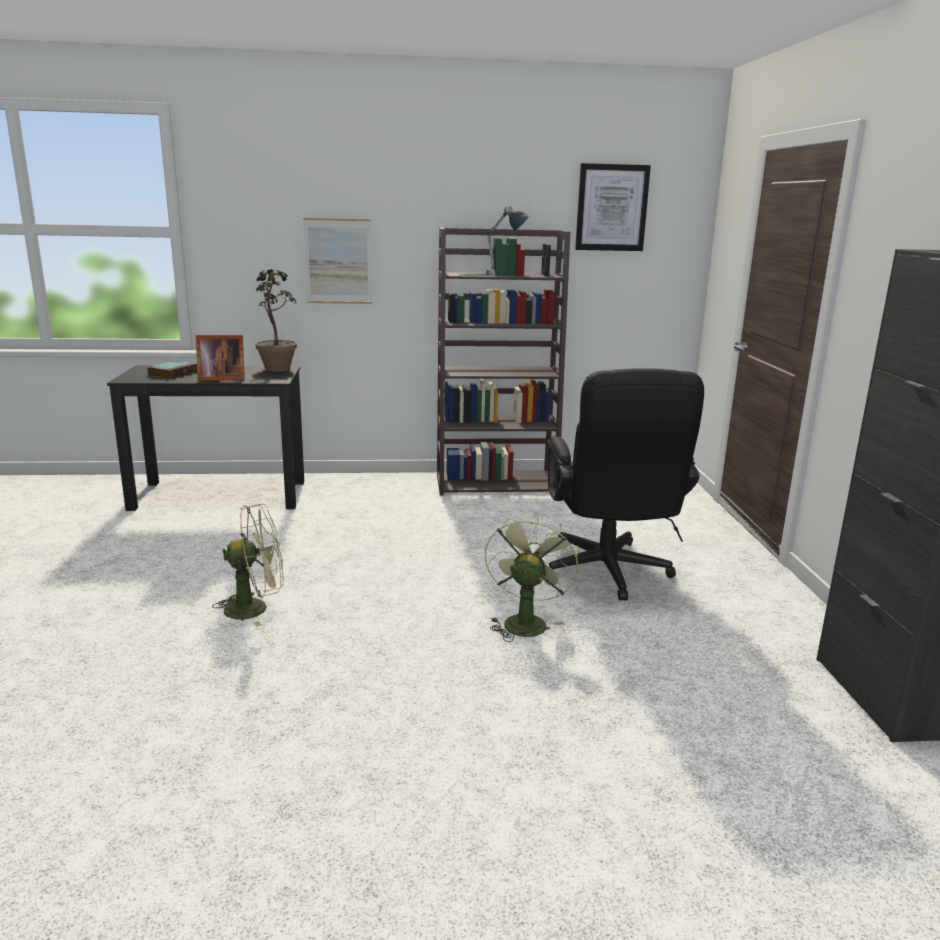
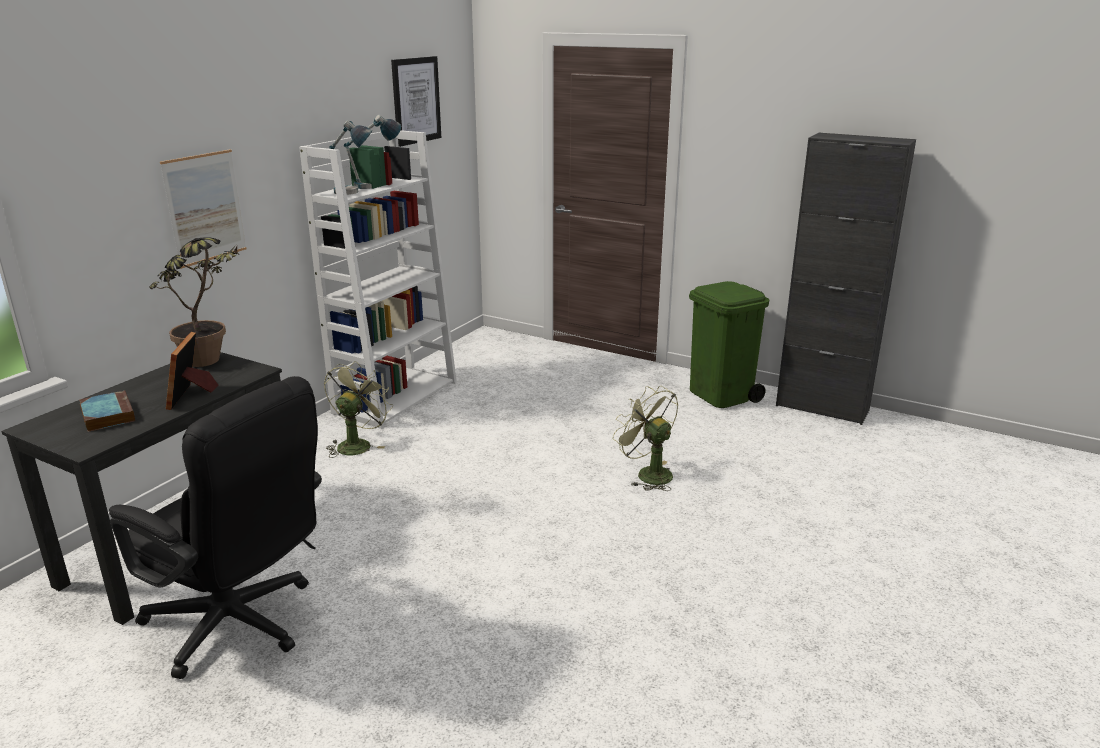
camera: 55 degrees left, 5 degrees up
picture frame [196,335,245,381] -> picture frame turned 150 degrees clockwise [166,332,219,410]
green fan [212,504,283,627] -> green fan moved to [324,361,393,458]
brown bookcase [437,228,570,496] -> white bookcase [299,130,457,429]
black office chair [548,368,704,600] -> black office chair moved to [109,376,322,679]
none -> table lamp [329,120,372,195]
none -> green trash can [689,281,769,408]

